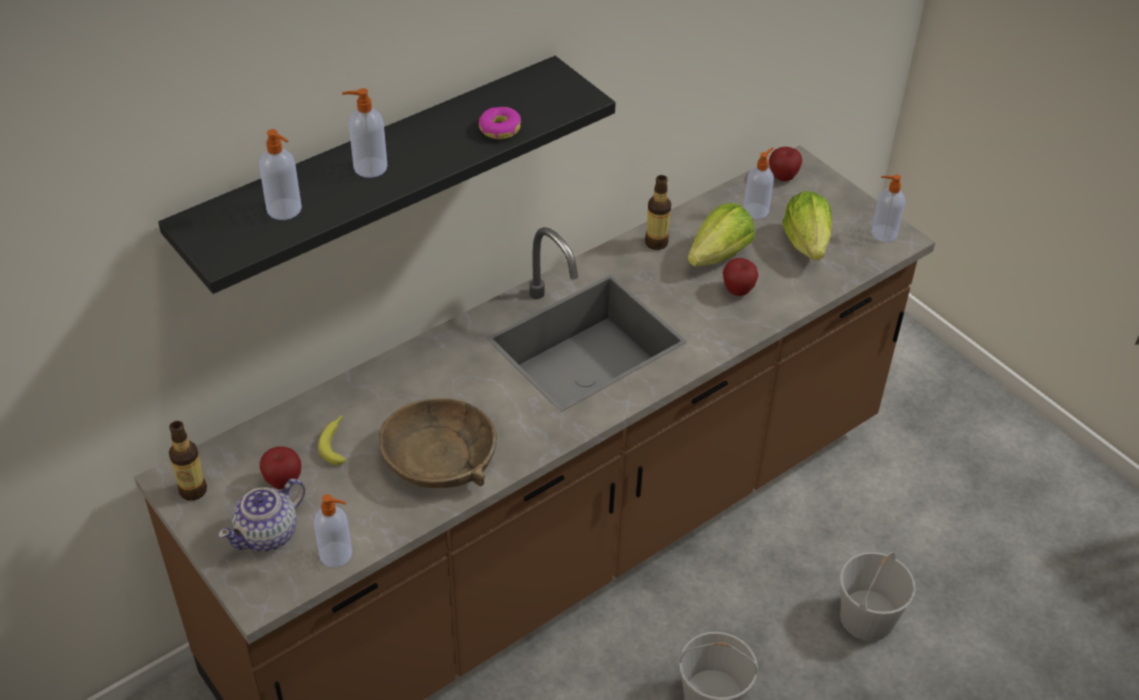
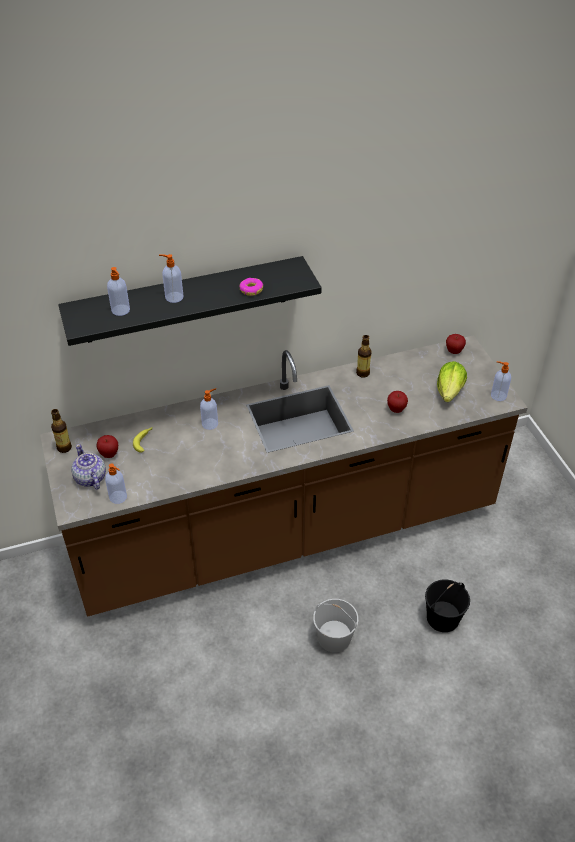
camera: 20 degrees right, 0 degrees up
teapot [218,479,305,551] -> teapot turned 90 degrees clockwise [71,444,106,490]
brown bowl [379,398,497,488] -> none
lettuce [688,203,755,267] -> none
soap dispenser [743,147,774,219] -> soap dispenser moved to [200,388,218,430]
white bucket [840,552,916,641] -> black bucket [425,579,470,632]

